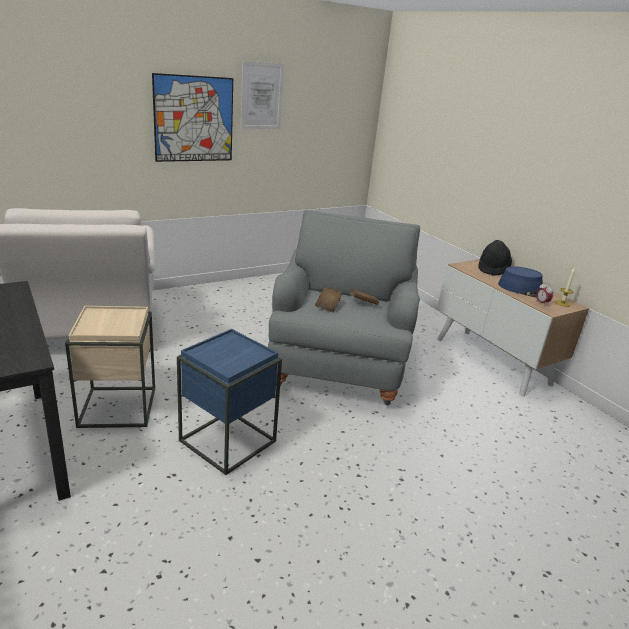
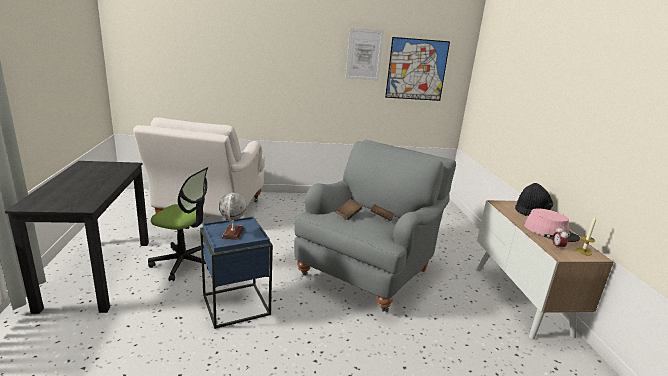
camera: 25 degrees right, 5 degrees down
beige side table [65,306,155,428] -> office chair [148,167,208,281]
picture [152,73,233,162] -> picture moved to [385,37,450,101]
blue hat [498,266,543,297] -> pink hat [524,209,580,242]
none -> globe [219,193,247,240]

